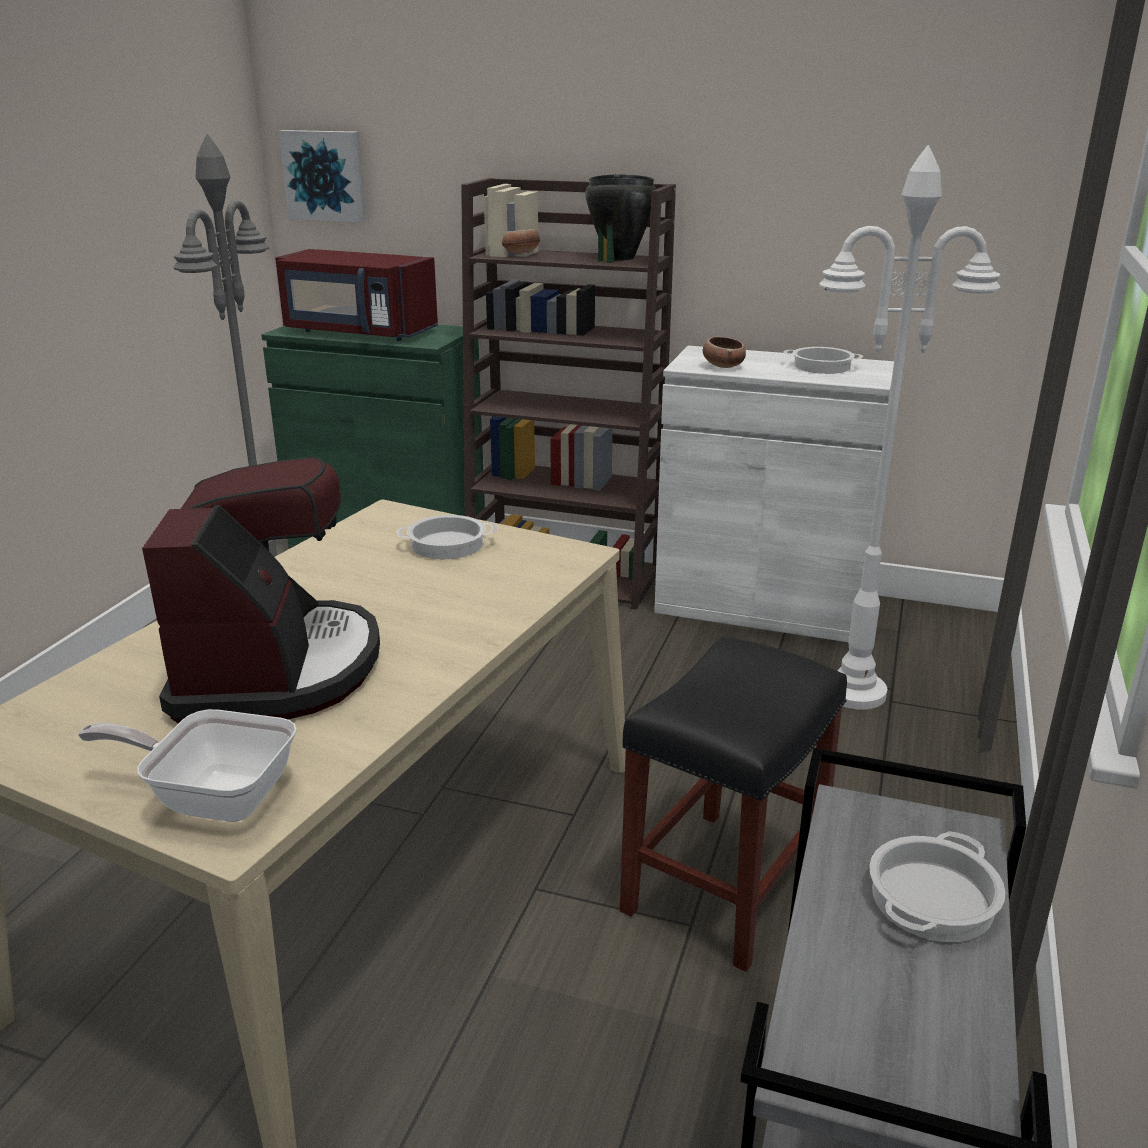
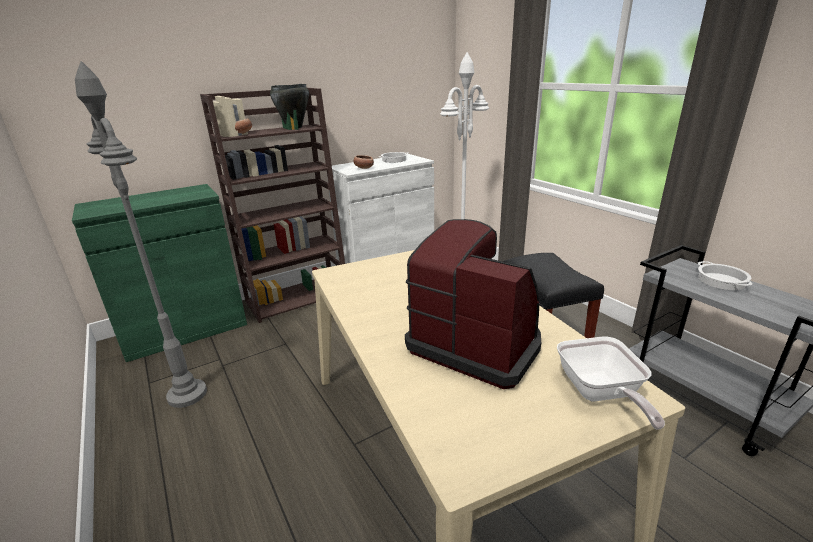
camera: 50 degrees left, 0 degrees up
frying pan [78,709,297,822] -> frying pan turned 60 degrees counterclockwise [557,337,665,430]
red microwave [275,249,438,341] -> none
picture [279,130,366,223] -> none
cooking pot [396,515,497,559] -> none

